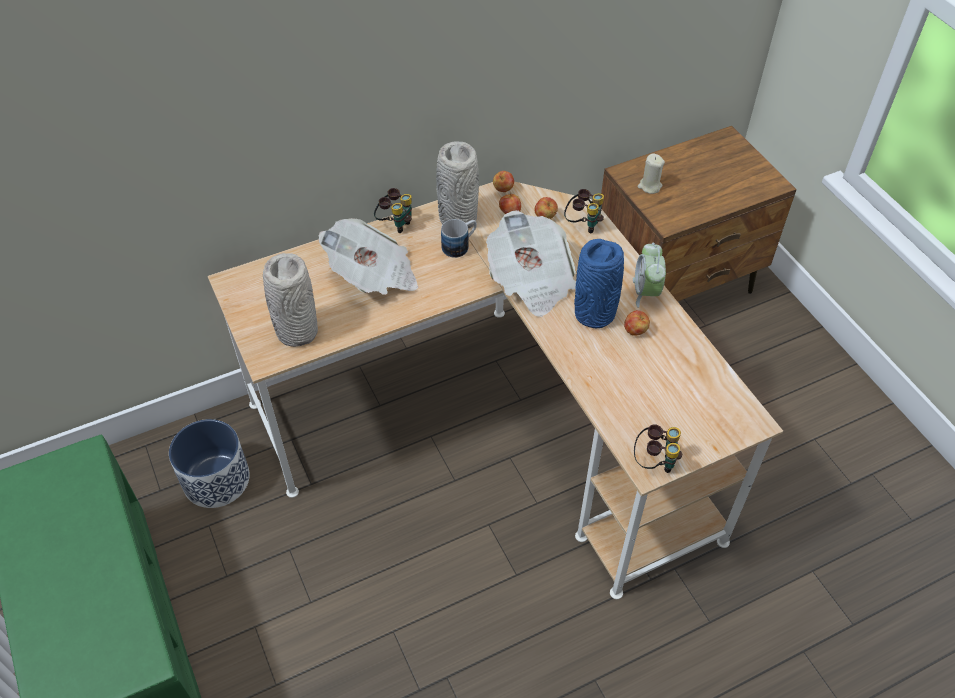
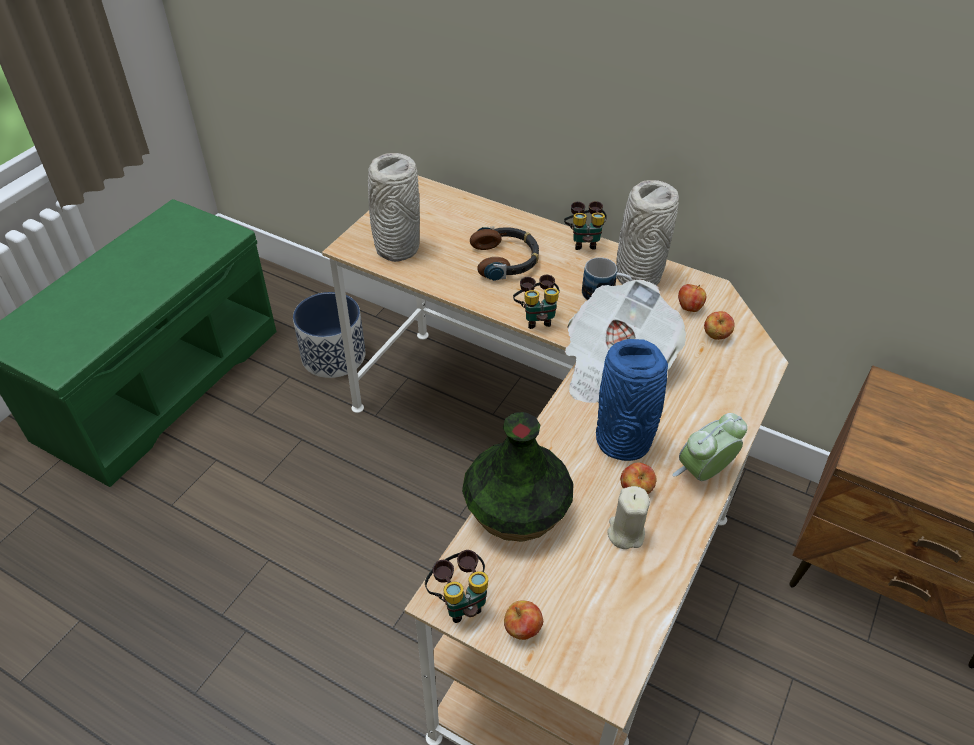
camera: 55 degrees right, 5 degrees down
newspaper [319,218,418,295] -> headphones [470,226,539,281]
apple [493,171,514,192] -> apple moved to [504,600,543,640]
binoculars [564,189,604,233] -> binoculars moved to [513,275,560,329]
beige candle [638,153,665,194] -> beige candle moved to [607,486,650,549]
none -> vase [462,412,574,542]

